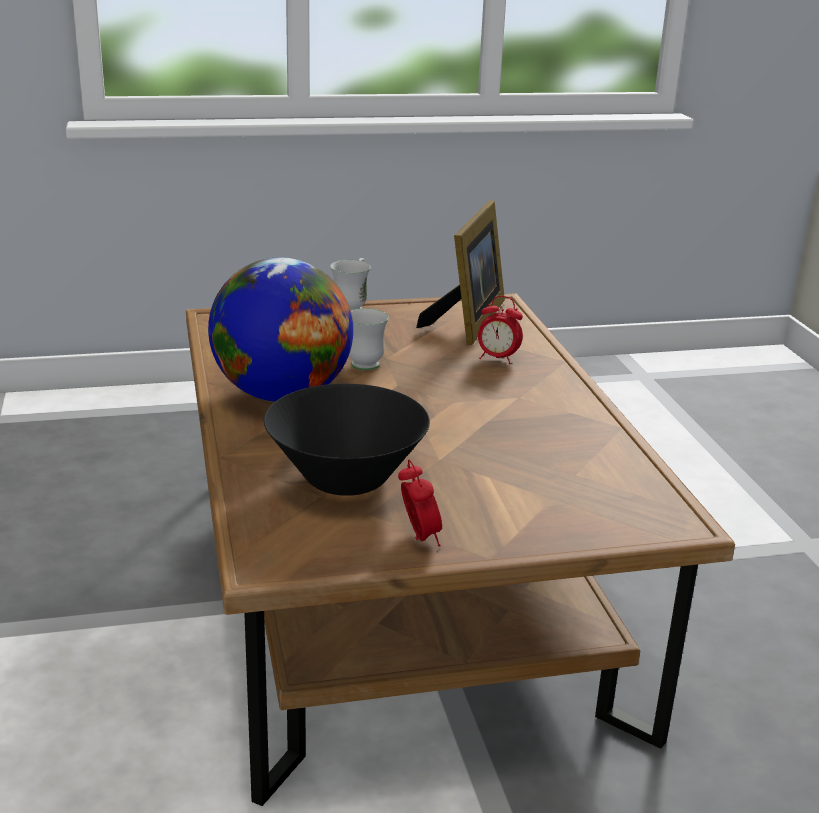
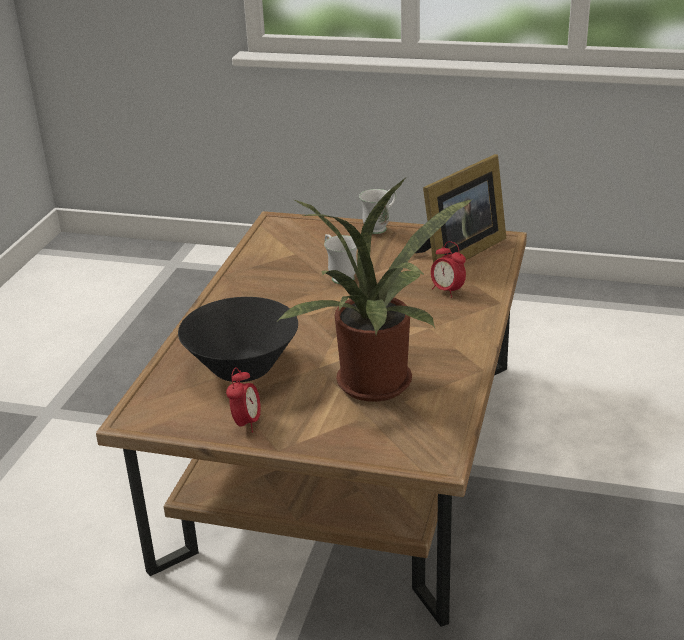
camera: 30 degrees right, 5 degrees up
globe [208,257,353,402] -> none
none -> potted plant [278,178,475,402]

